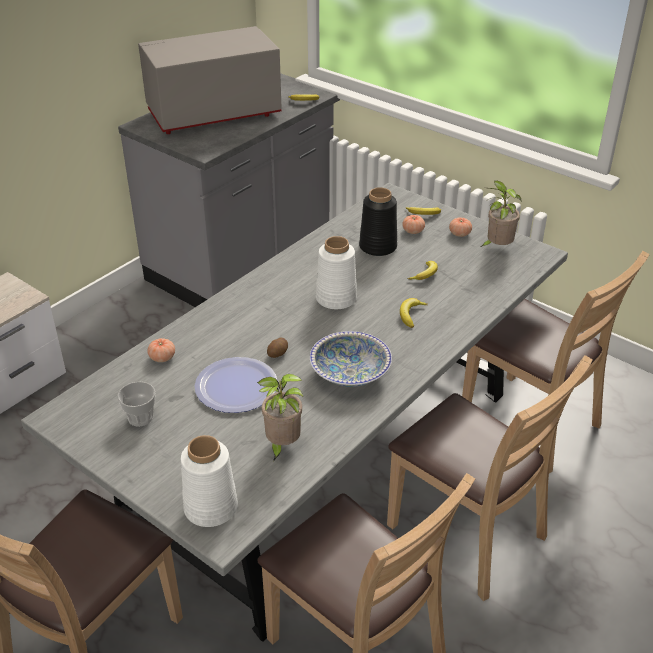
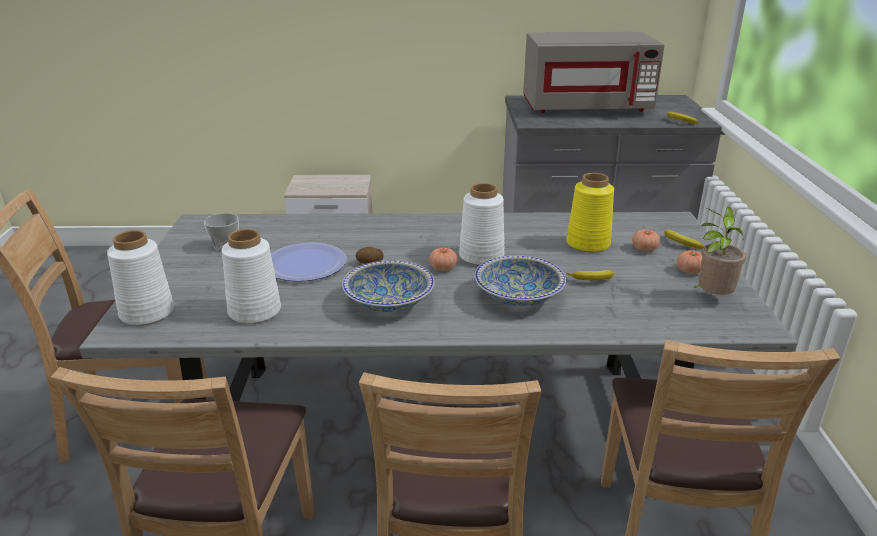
camera: 50 degrees right, 10 degrees down
grey microwave [138,26,282,134] -> grey microwave turned 150 degrees clockwise [523,32,665,113]
tomato [147,338,175,362] -> tomato moved to [429,248,458,271]
potted plant [257,374,303,461] -> white vase [222,229,281,324]
black vase [359,187,397,256] -> yellow vase [566,173,614,252]
banana [400,298,428,328] -> bowl [475,255,566,307]

